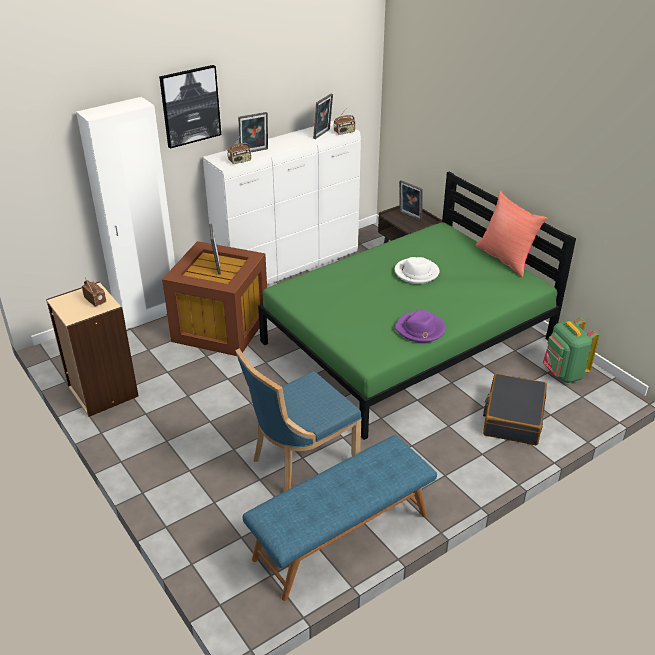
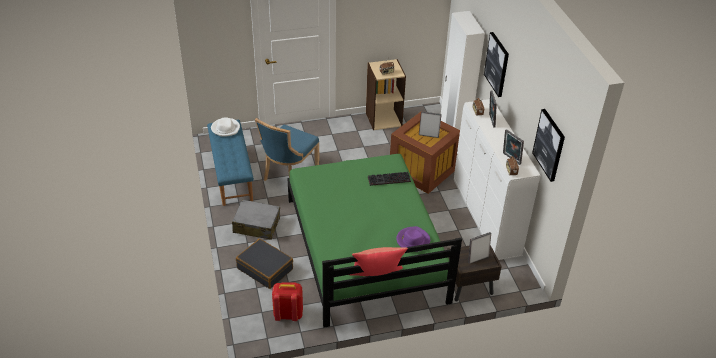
camera: 110 degrees right, 5 degrees up
blue chair [235,348,362,491] -> blue chair turned 135 degrees counterclockwise [255,118,319,181]
purple hat [394,309,446,343] -> purple hat moved to [396,226,430,252]
white hat [395,257,440,284] -> white hat moved to [211,118,240,137]
green backpack [543,318,599,383] -> red backpack [272,282,303,321]
none -> grey suitcase [232,199,280,240]
none -> keyboard [368,172,411,186]
none -> picture [532,109,565,182]

